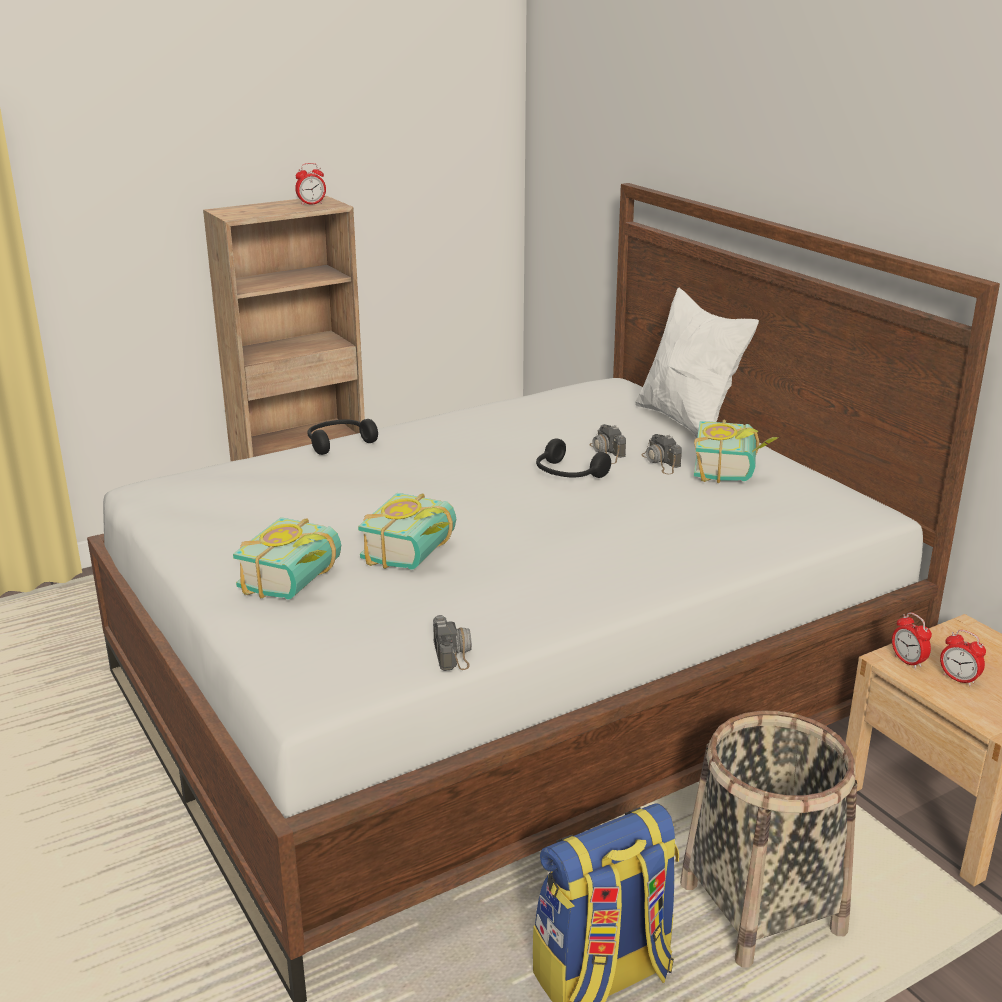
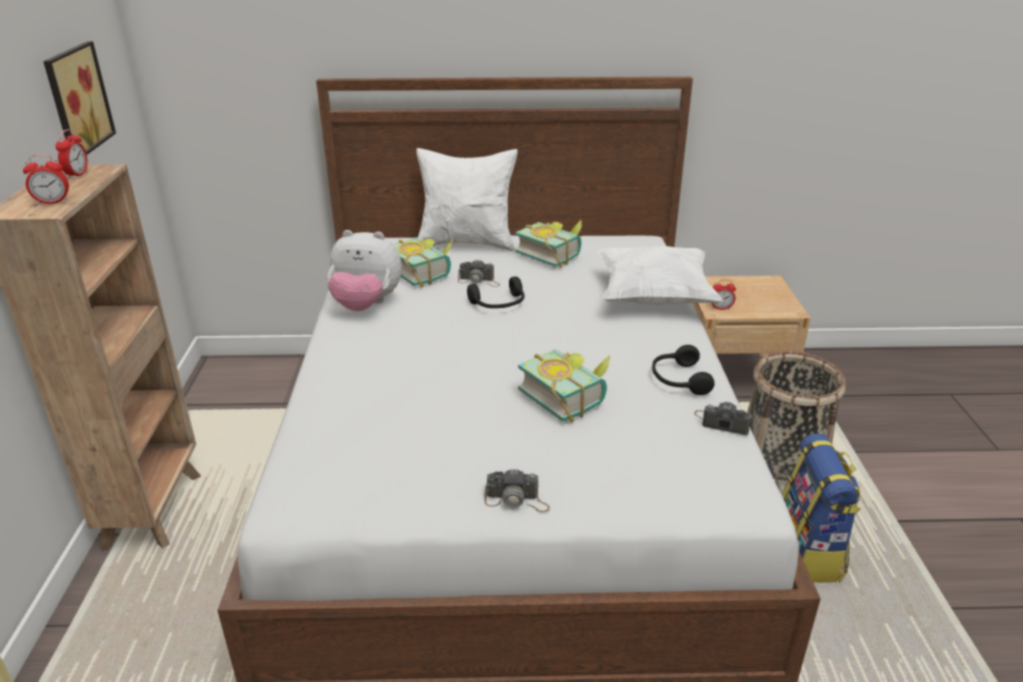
camera: 60 degrees left, 5 degrees up
book [233,517,341,600] -> book moved to [393,237,455,287]
black headphones [307,419,378,455] -> black headphones moved to [652,345,715,395]
camera [641,434,682,474] -> camera moved to [484,468,550,512]
alarm clock [940,630,986,686] -> alarm clock moved to [23,154,69,205]
none -> picture [43,41,116,155]
none -> plush toy [327,230,402,311]
none -> white pillow [597,245,724,305]

